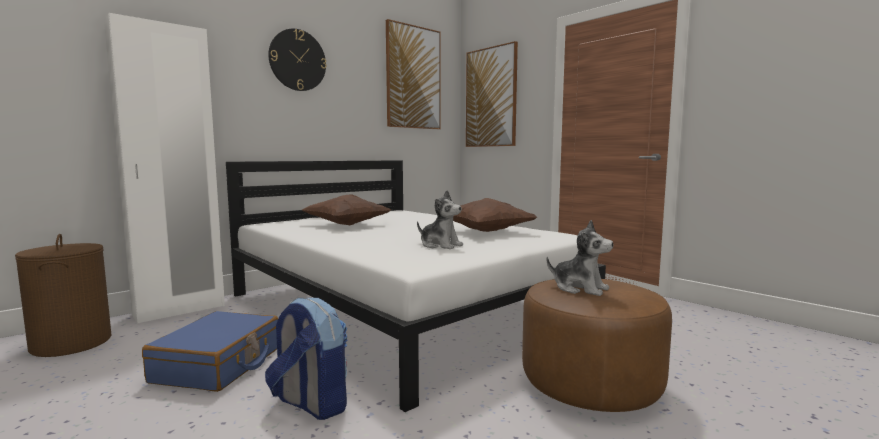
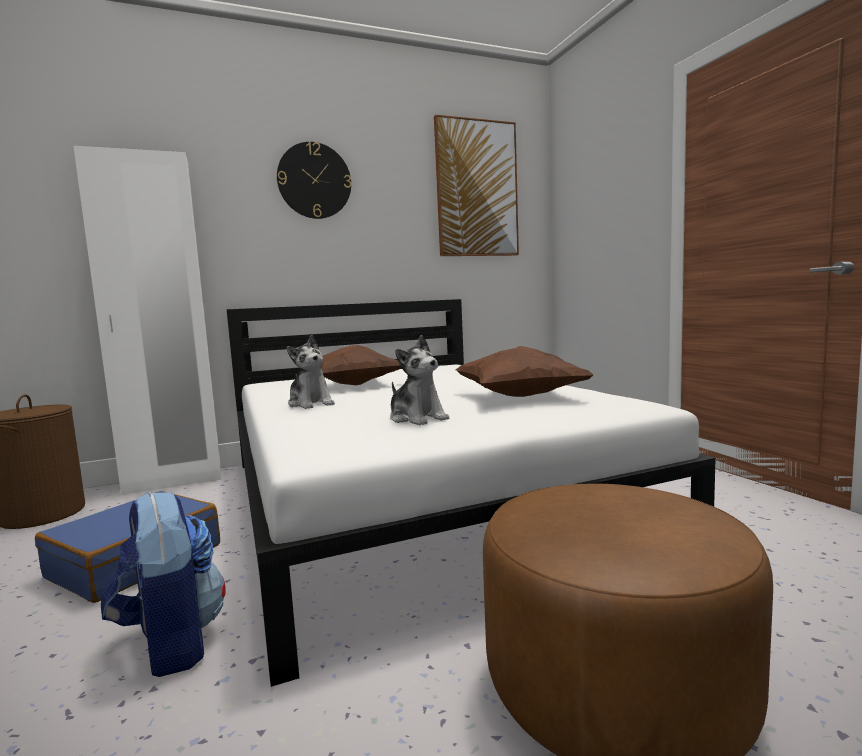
camera: 20 degrees right, 0 degrees up
picture [466,41,518,147] -> none
plush toy [546,220,613,296] -> plush toy moved to [287,335,335,409]

